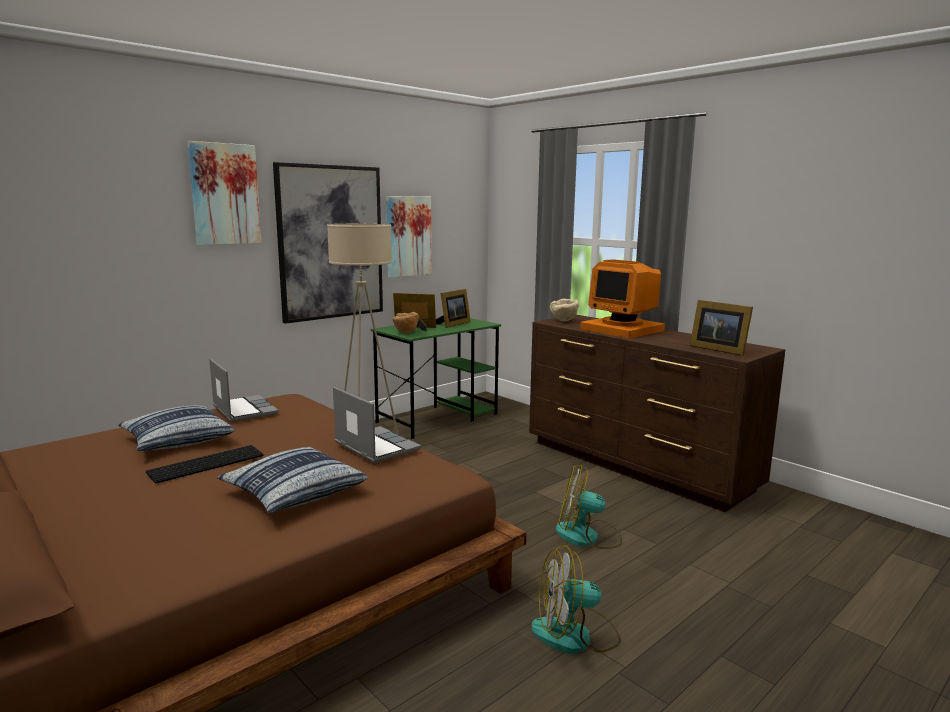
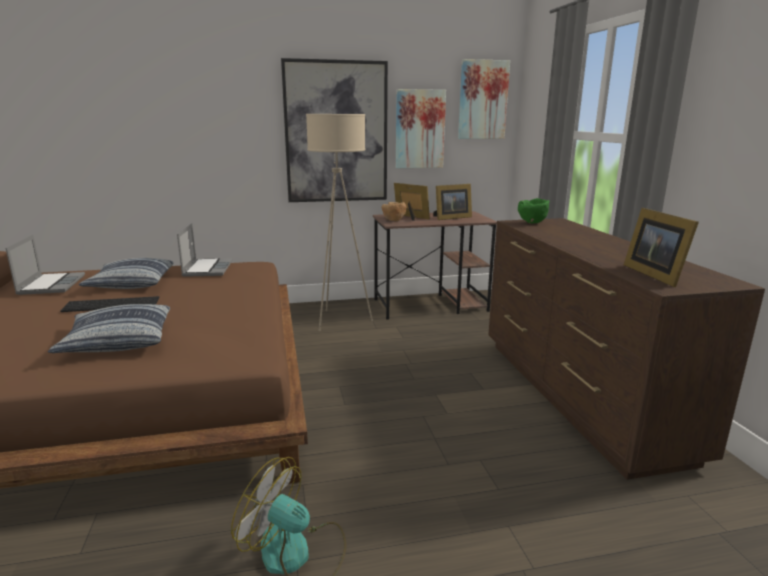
camera: 30 degrees right, 5 degrees up
picture [188,141,261,245] -> picture moved to [458,59,510,139]
laptop [333,387,421,463] -> laptop moved to [5,235,85,295]
green desk [371,318,501,439] -> brown desk [373,211,497,320]
beige bowl [550,299,579,322] -> green bowl [518,198,550,224]
fan [556,465,622,549] -> none
monitor [580,259,665,338] -> none

